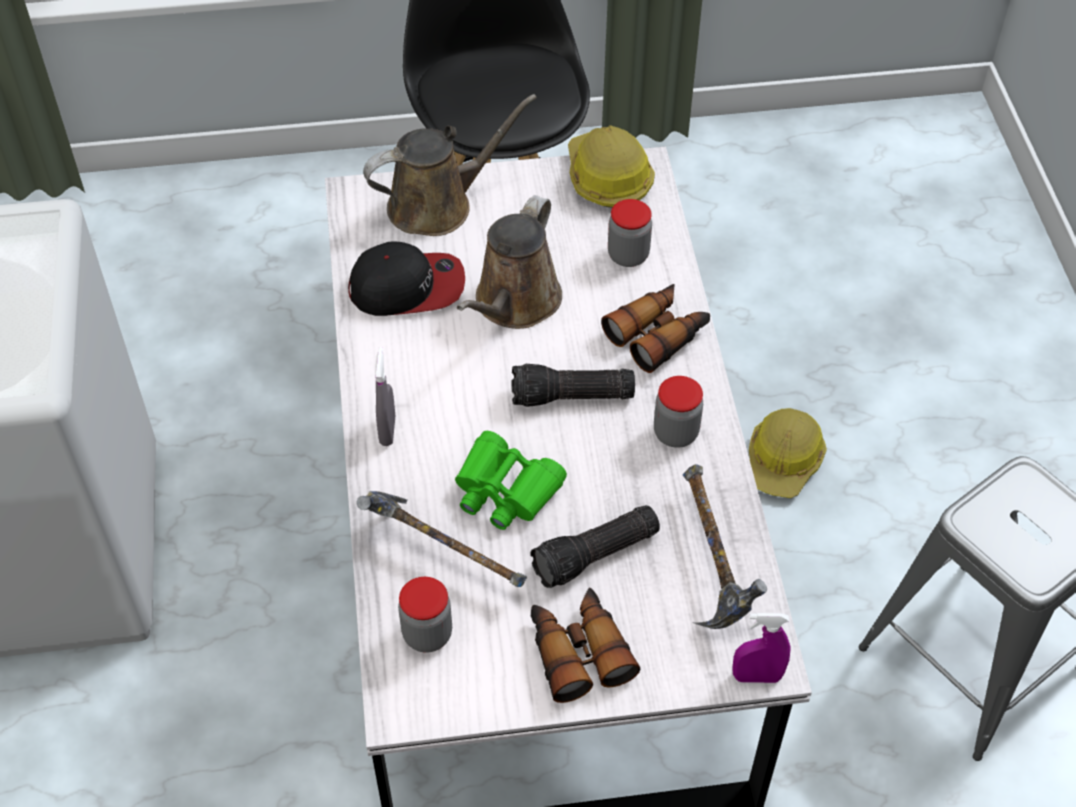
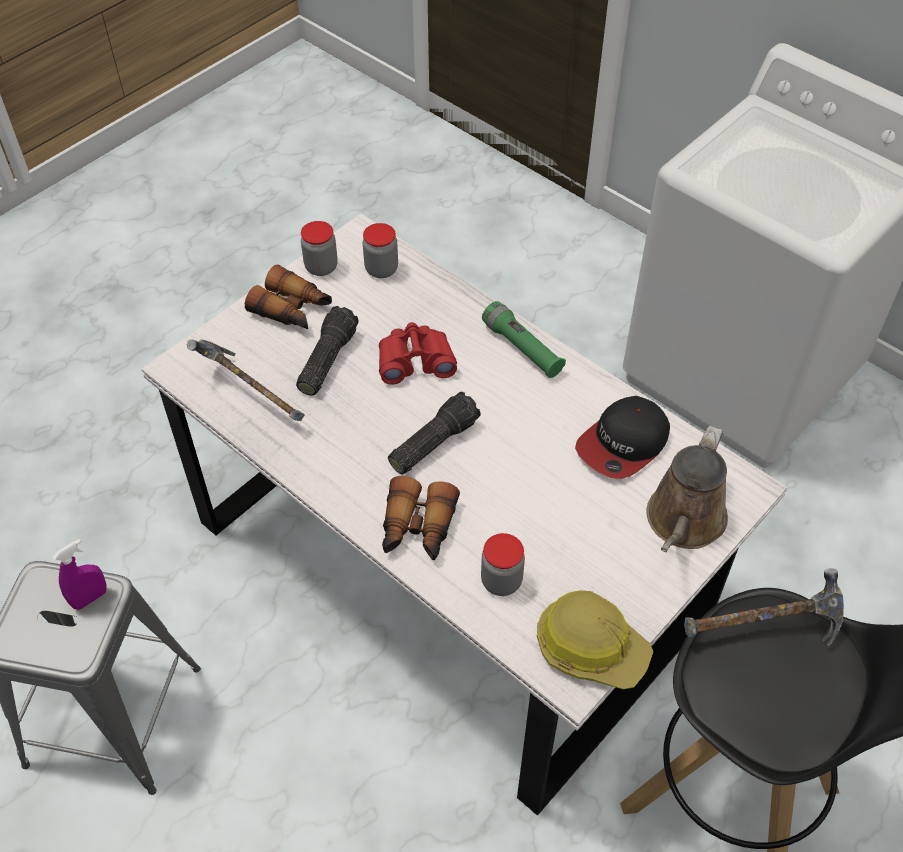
camera: 140 degrees right, 0 degrees up
hammer [356,491,527,587] -> hammer moved to [684,569,844,646]
grey spray bottle [375,347,395,446] -> green flashlight [482,301,566,378]
green binoculars [455,431,567,530] -> red binoculars [379,322,457,385]
brown watering can [457,195,562,329] -> none
jar [654,376,703,448] -> jar moved to [301,221,338,276]
purple spray bottle [732,613,790,683] -> purple spray bottle moved to [52,539,107,610]
hard hat [749,408,827,498] -> none

